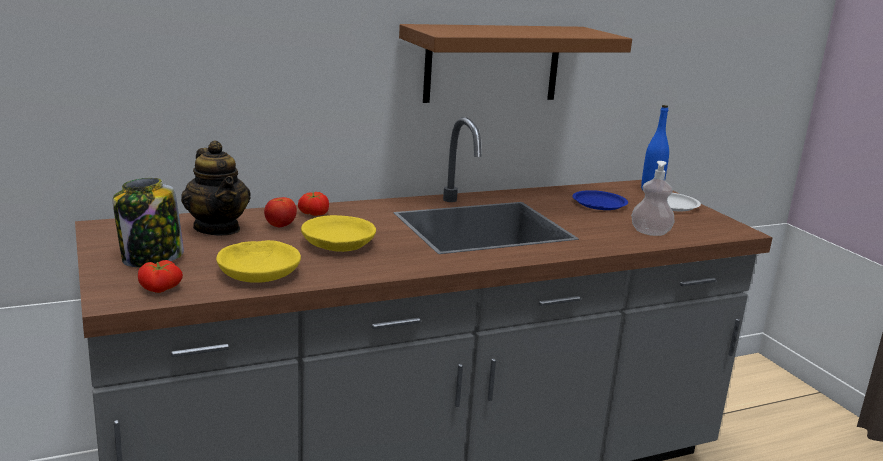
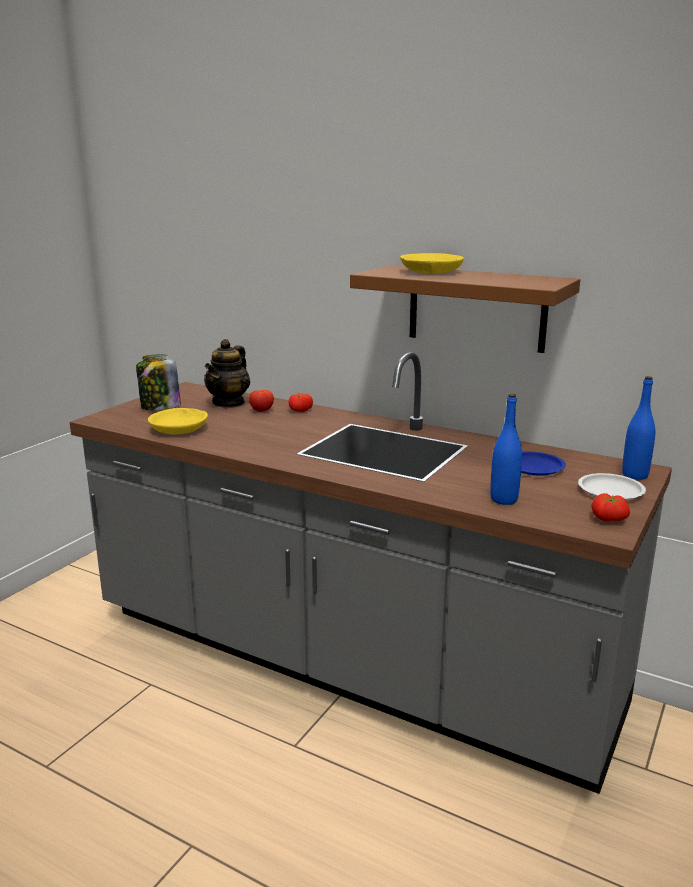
camera: 55 degrees right, 0 degrees up
tomato [138,260,183,293] -> tomato moved to [591,493,630,522]
yellow bowl [301,215,376,252] -> yellow bowl moved to [400,253,464,274]
soap dispenser [631,161,675,236] -> blue bottle [490,394,522,505]

